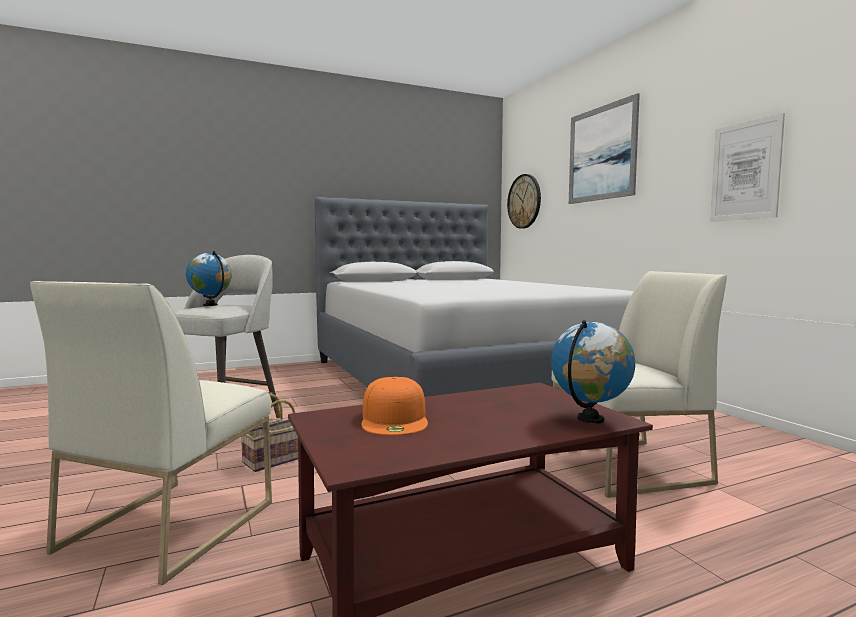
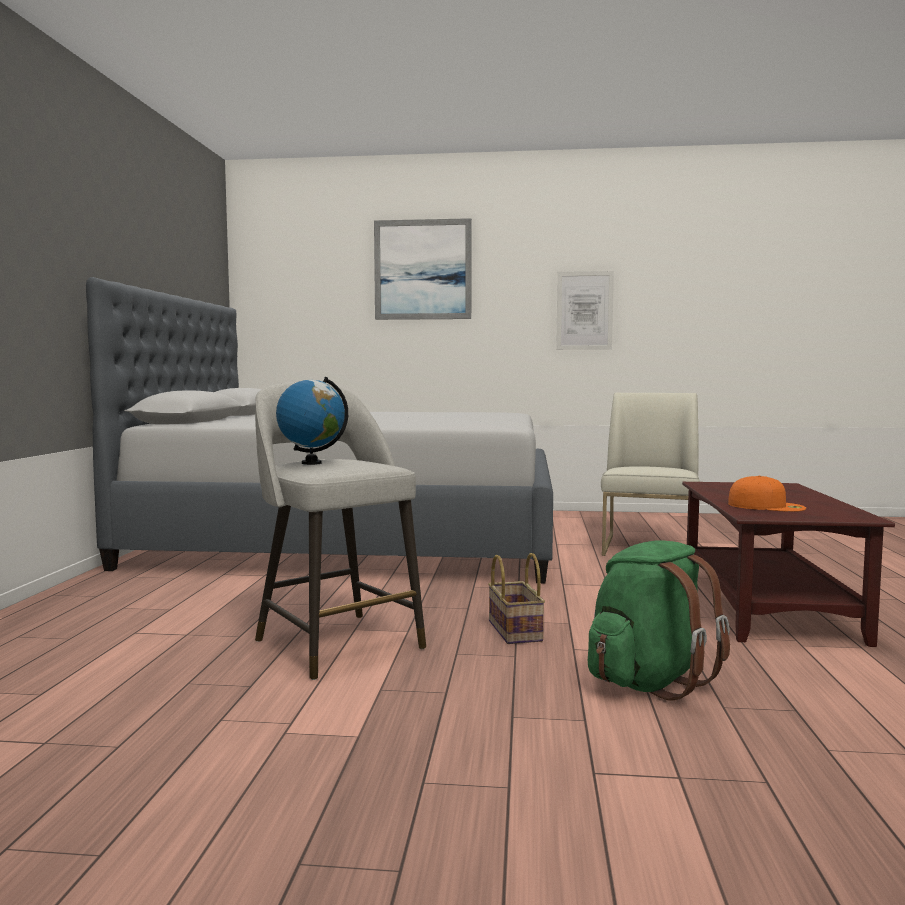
camera: 60 degrees left, 0 degrees up
white chair [30,281,272,585] -> green backpack [588,541,730,701]
wall clock [507,174,541,229] -> none
globe [551,320,636,424] -> none

